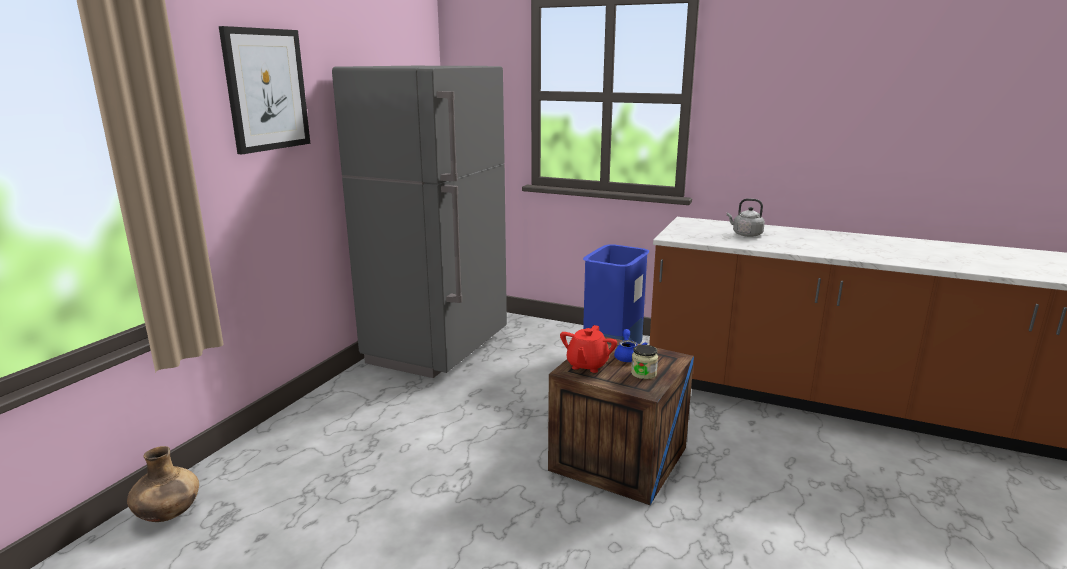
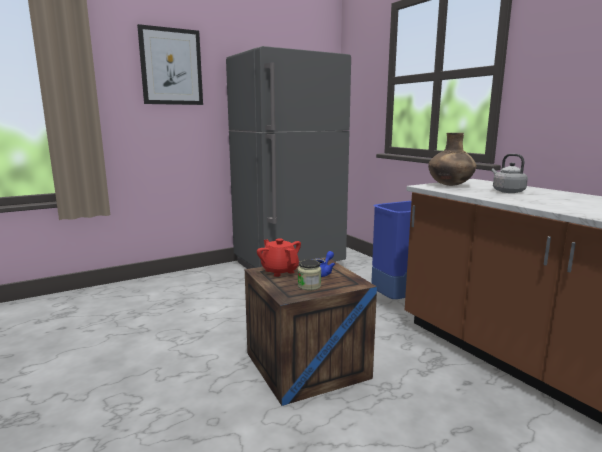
camera: 35 degrees right, 5 degrees down
brown vase [127,446,199,522] -> brown vase moved to [428,133,476,186]
red teapot [560,325,617,373] -> red teapot turned 90 degrees clockwise [257,238,301,277]

